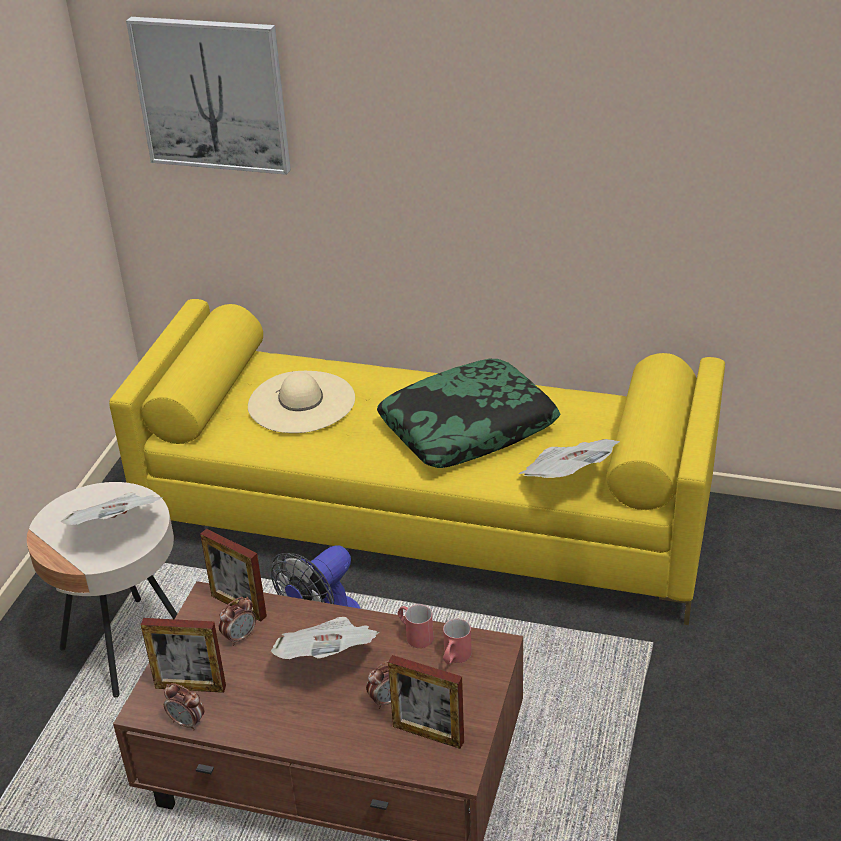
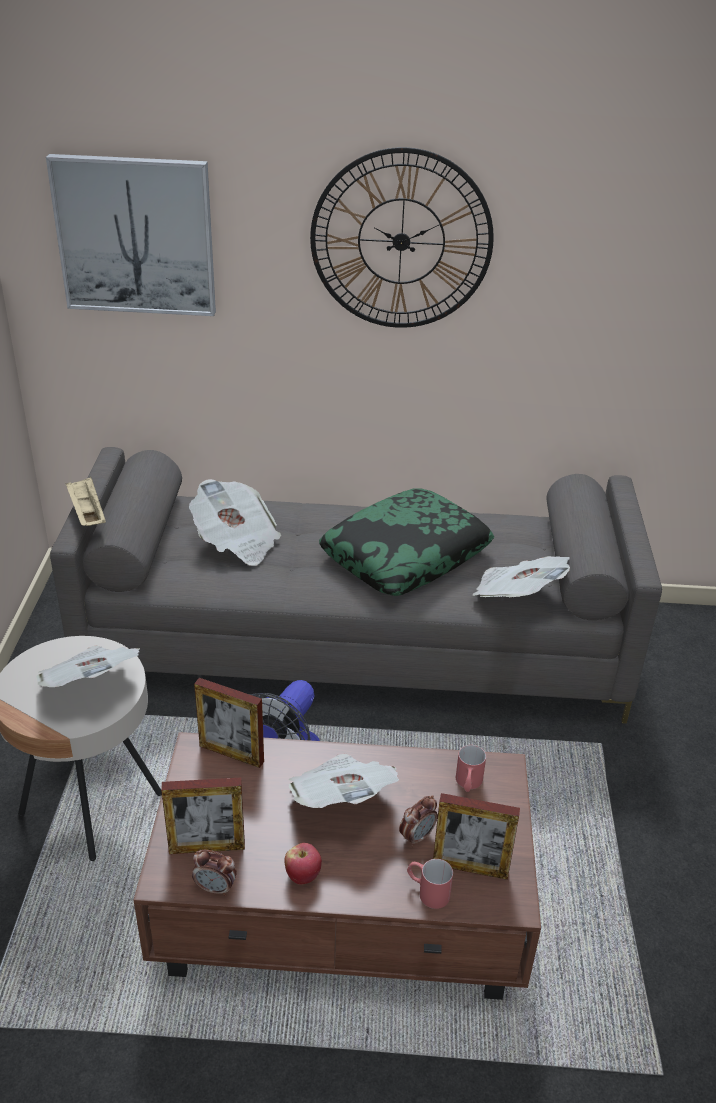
camera: 15 degrees left, 0 degrees up
yellow sofa [109,299,725,625] -> grey sofa [50,447,662,724]
alarm clock [219,597,256,646] -> none
beige hat [248,371,355,433] -> newspaper [189,479,281,566]
red mug [397,604,433,648] -> red mug moved to [407,859,453,909]
none -> beige tray [66,477,106,526]
none -> apple [285,843,322,884]
none -> wall clock [310,147,494,328]

